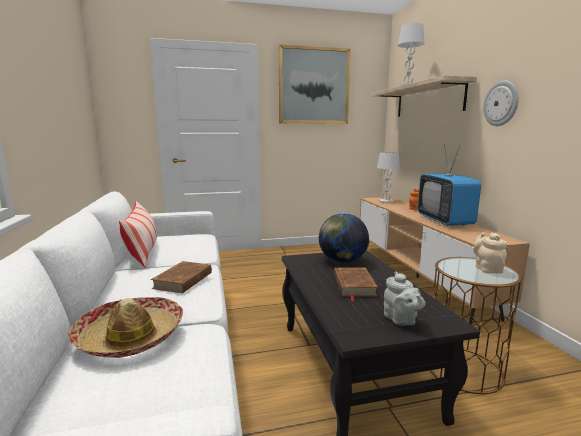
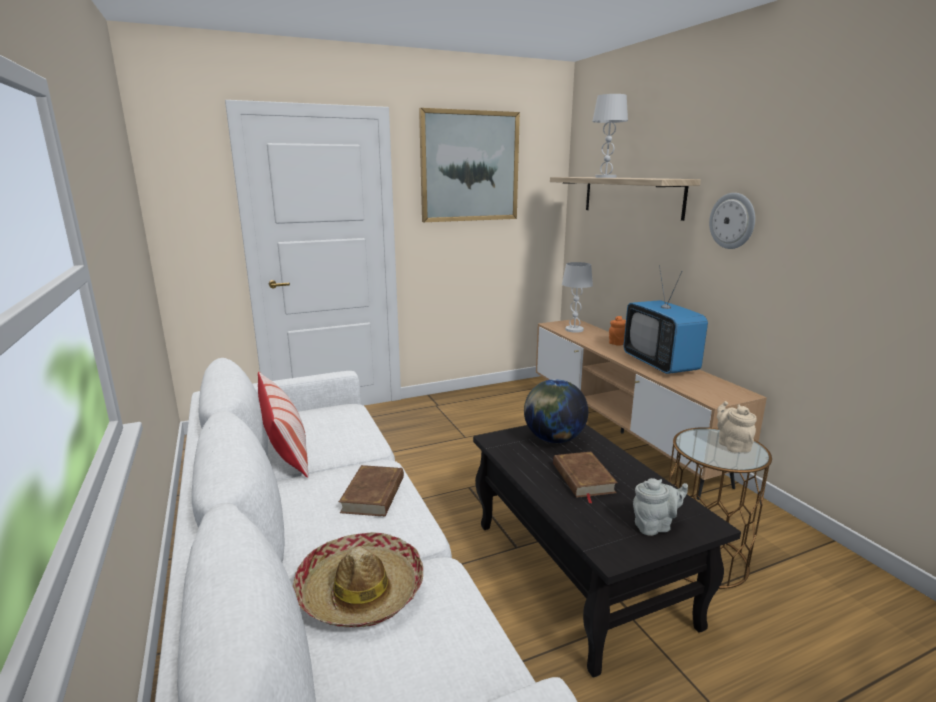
camera: 10 degrees left, 5 degrees up
grey teapot [384,272,425,326] -> grey teapot turned 75 degrees counterclockwise [633,478,688,536]

